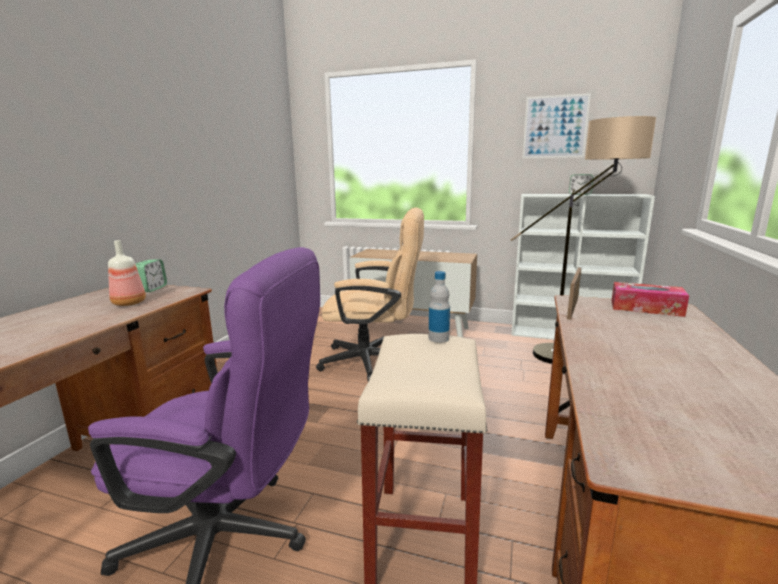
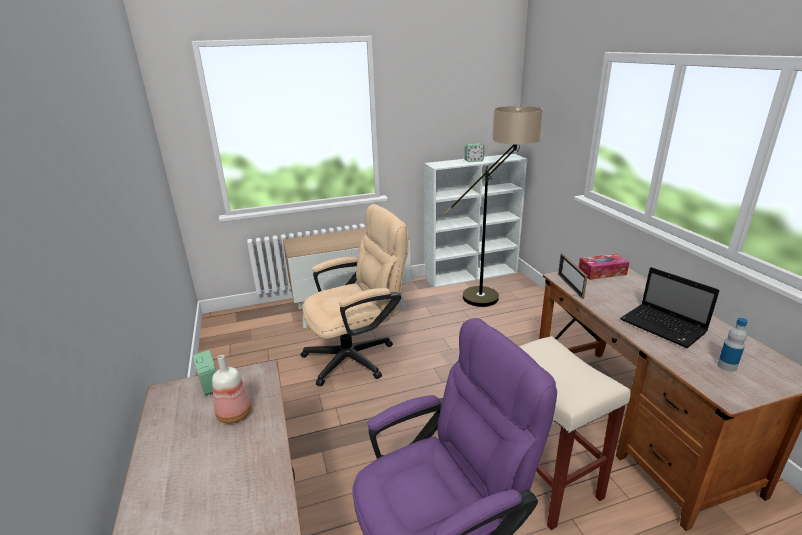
camera: 35 degrees left, 10 degrees up
bottle [429,271,450,343] -> bottle moved to [717,318,748,372]
picture [523,93,591,159] -> none
none -> laptop [620,267,720,348]

